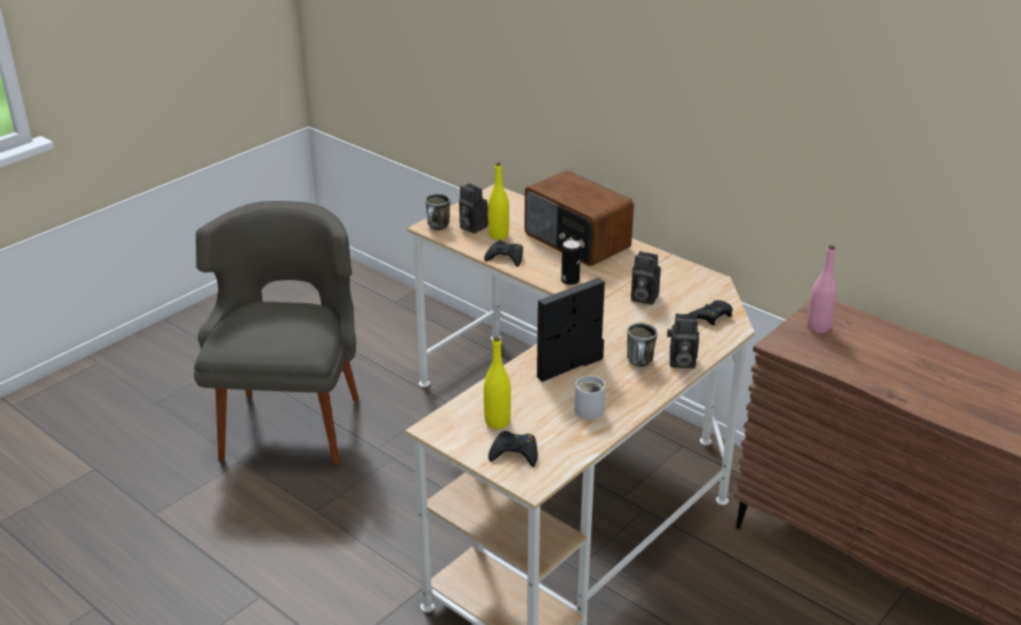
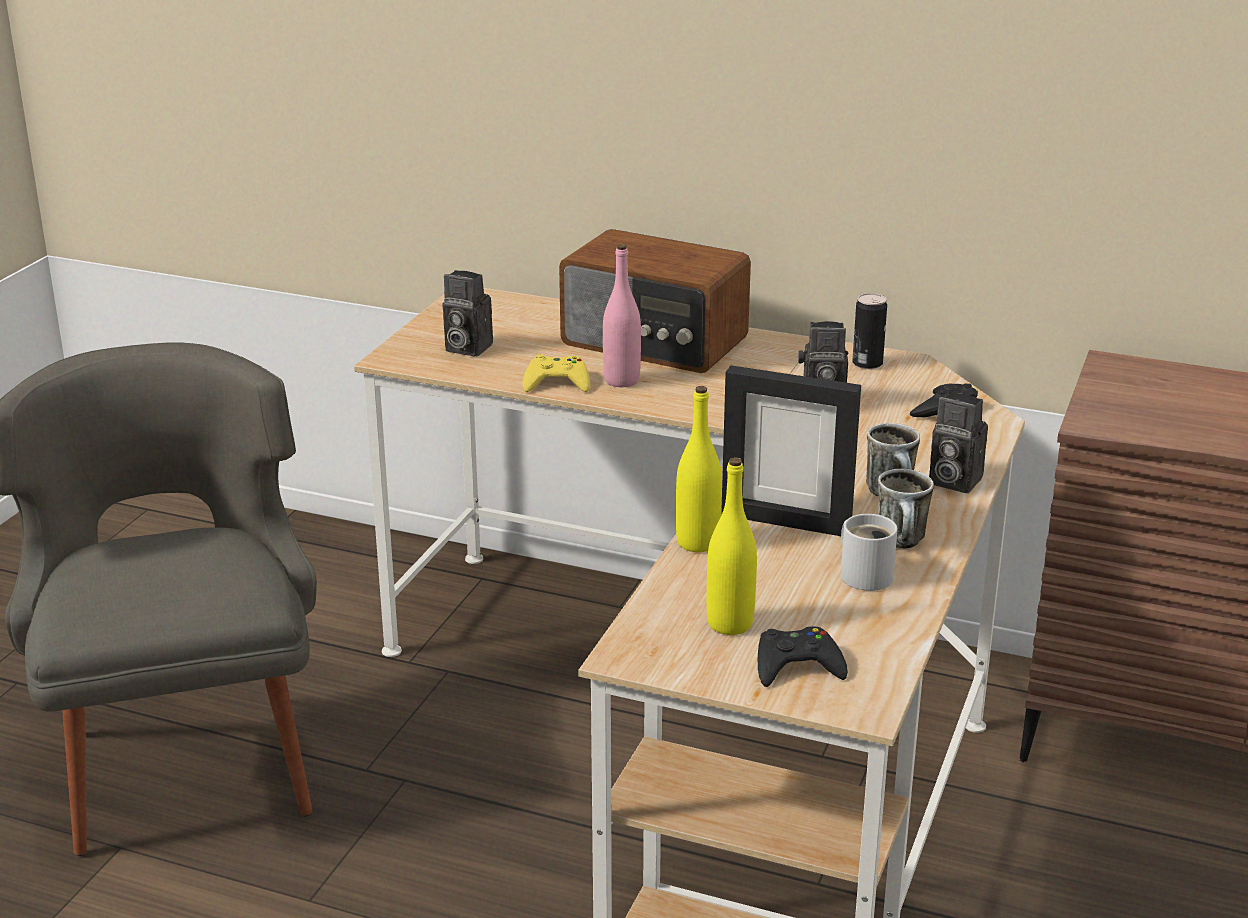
camera: 20 degrees left, 5 degrees down
mug [425,193,450,230] -> mug moved to [878,469,934,549]
black game controller [484,240,523,267] -> yellow game controller [522,354,590,392]
yellow bottle [488,162,509,240] -> yellow bottle moved to [676,386,722,552]
picture frame [537,278,605,382] -> picture frame turned 105 degrees counterclockwise [721,365,861,536]
can [561,240,581,285] -> can moved to [852,293,887,369]
camera [667,313,699,369] -> camera turned 45 degrees clockwise [929,392,988,493]
pink bottle [807,245,837,333] -> pink bottle moved to [603,244,641,387]

